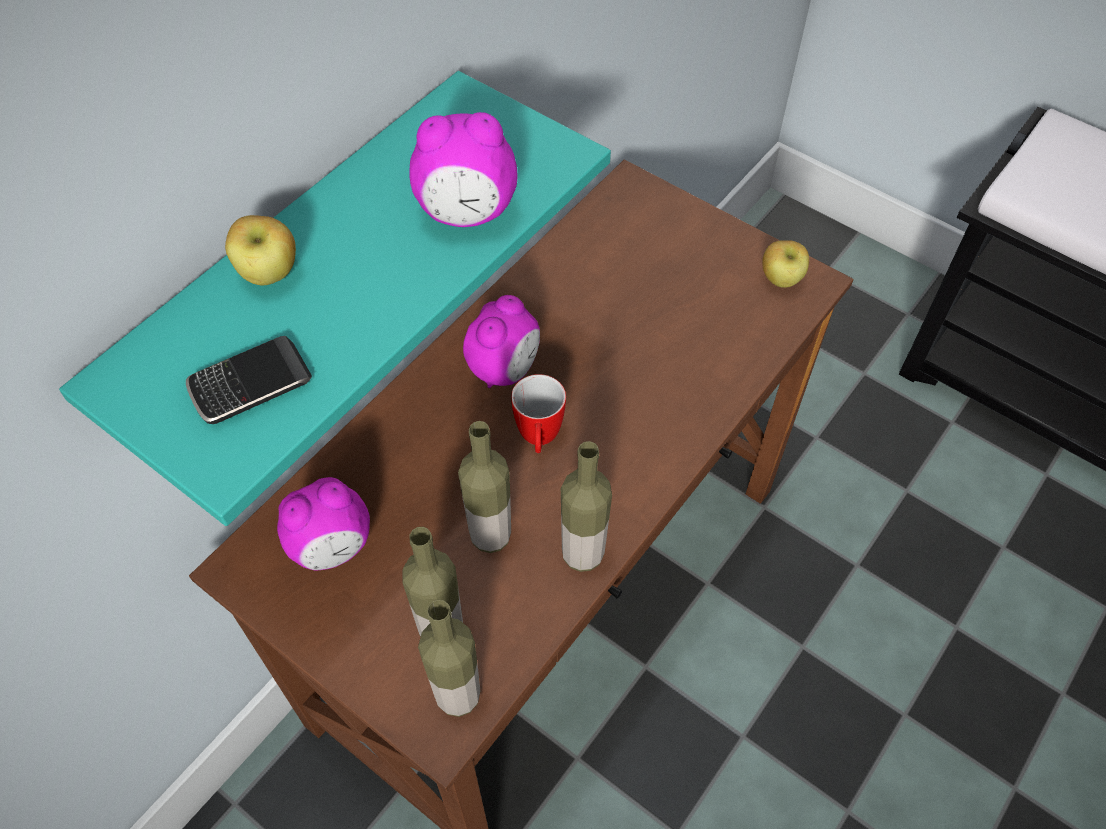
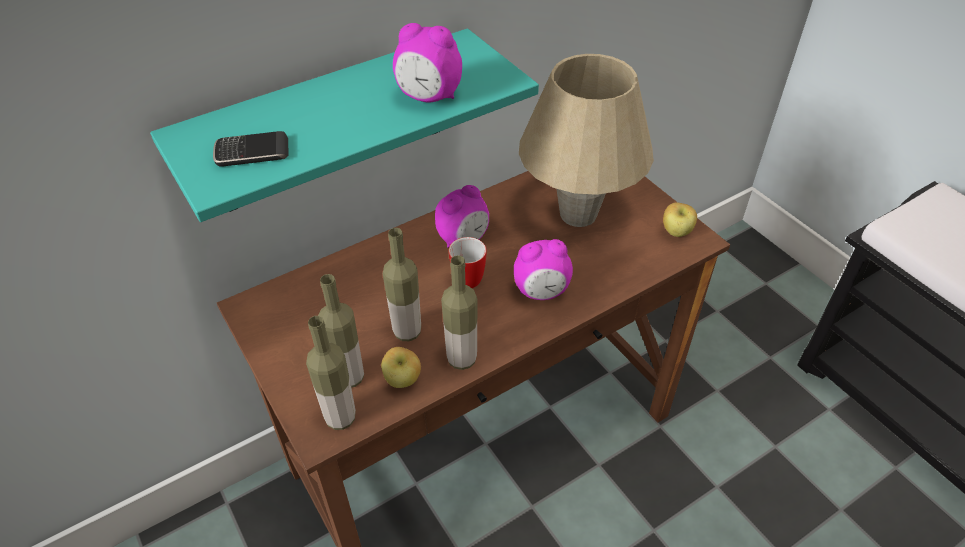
camera: 20 degrees right, 10 degrees down
apple [225,215,296,285] -> apple moved to [381,347,421,388]
alarm clock [277,477,370,571] -> alarm clock moved to [514,239,573,300]
none -> beige table lamp [519,54,654,227]

